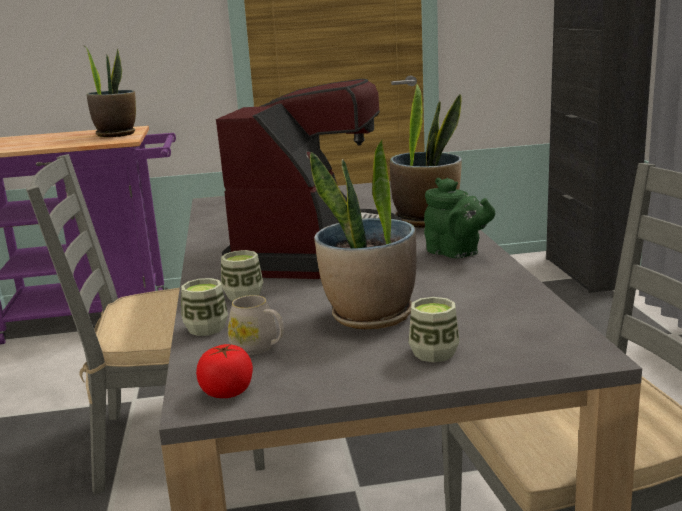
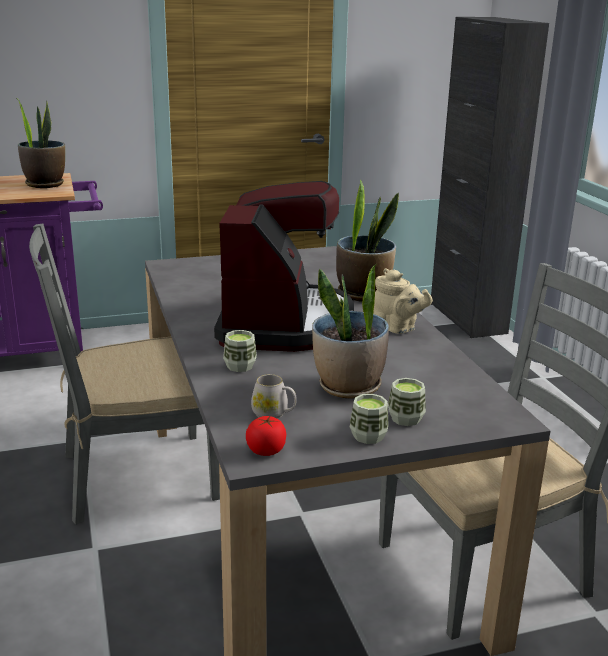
camera: 10 degrees left, 5 degrees up
cup [181,278,228,336] -> cup moved to [350,394,389,444]
green teapot [424,178,495,258] -> beige teapot [373,268,433,334]

